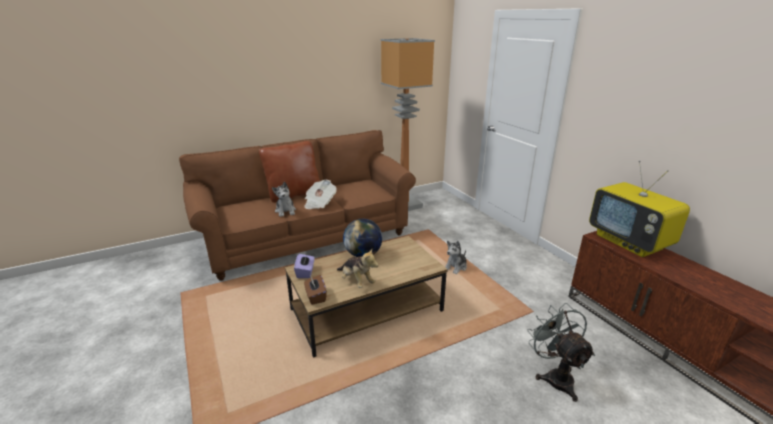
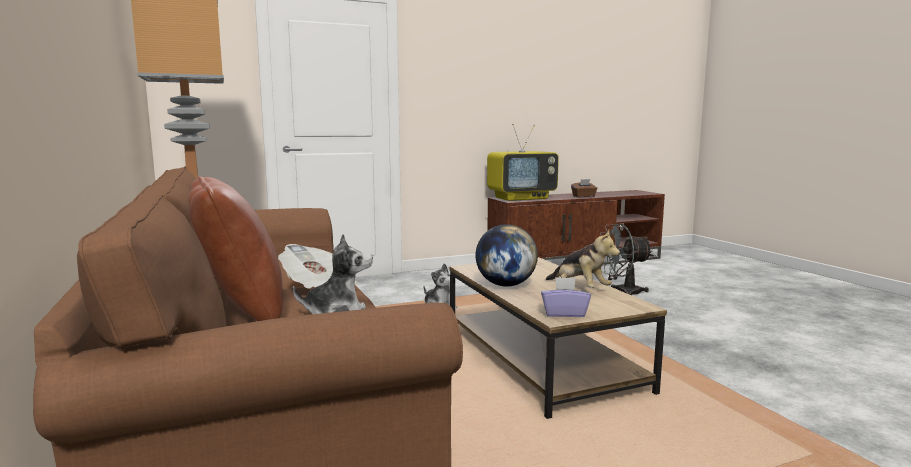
camera: 85 degrees left, 15 degrees down
brown tissue box [304,275,327,304] -> brown tissue box moved to [571,179,598,198]
plush toy [337,249,379,288] -> plush toy turned 90 degrees clockwise [546,230,620,288]

